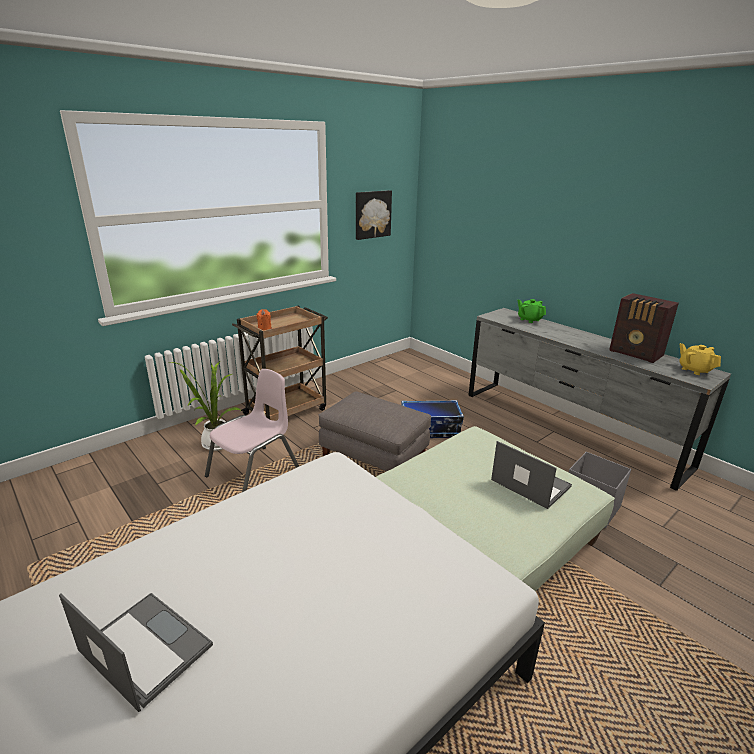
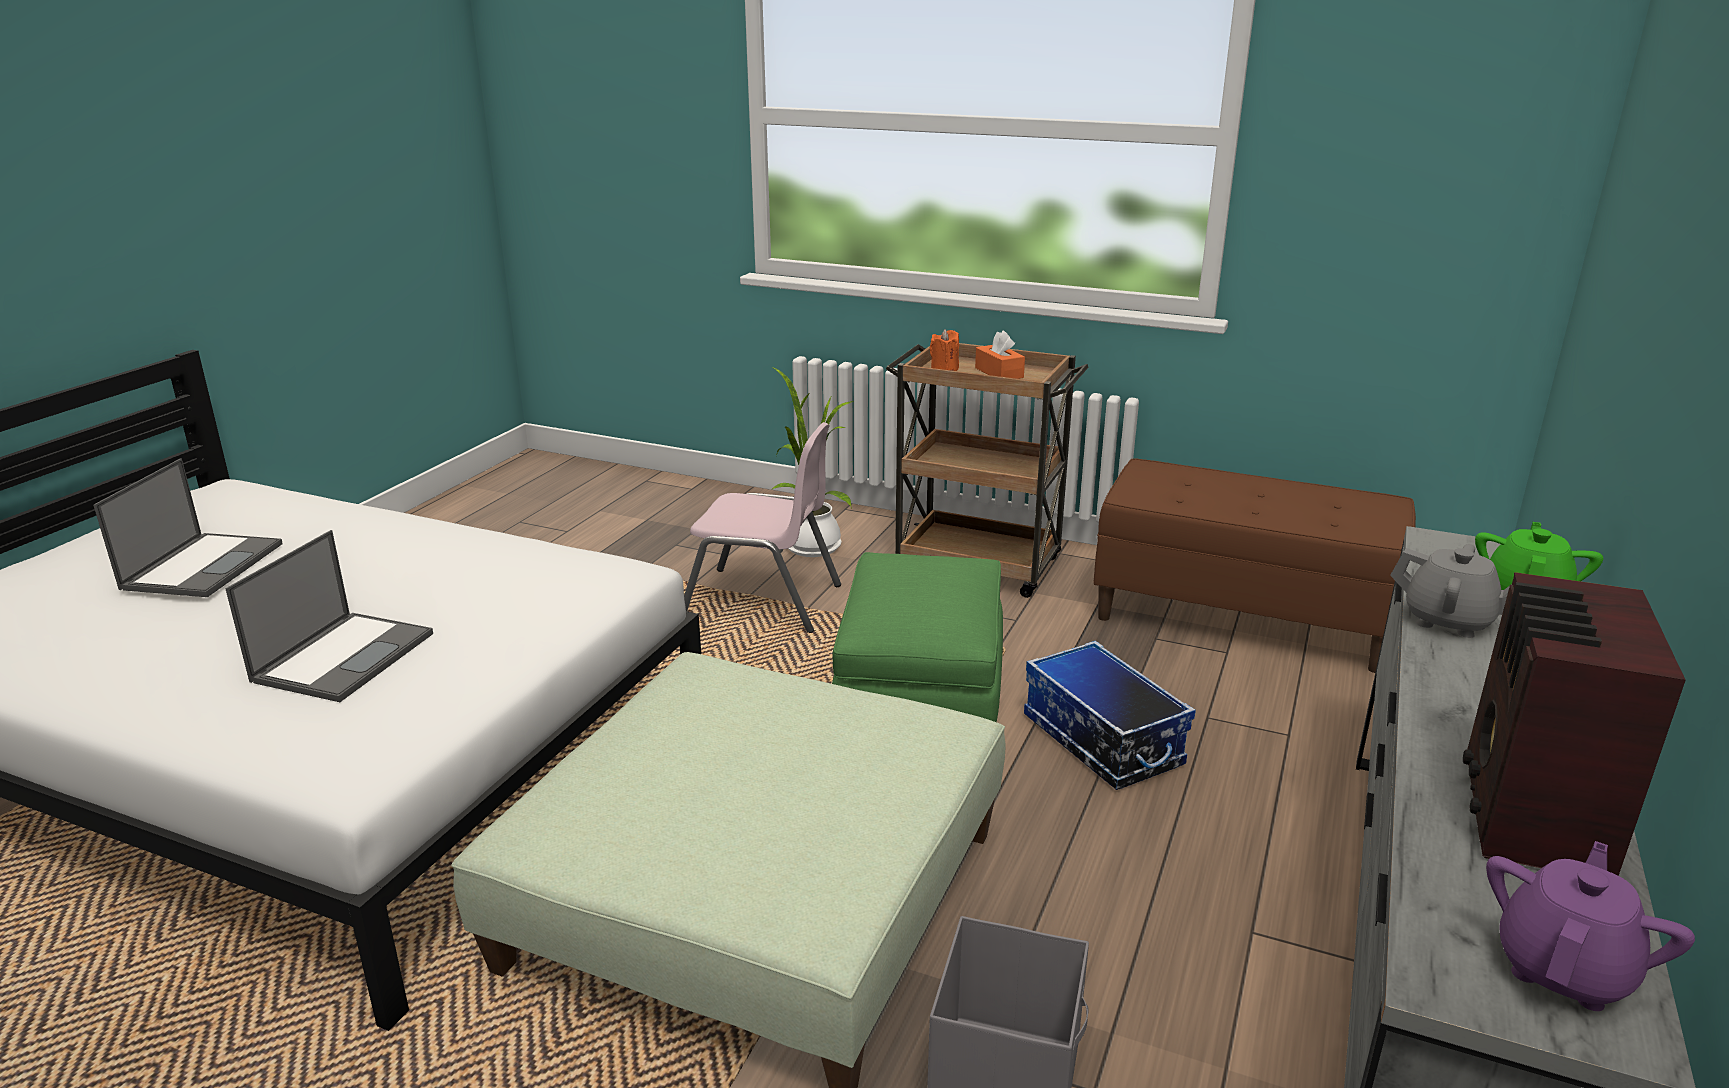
camera: 65 degrees right, 0 degrees up
grey ottoman [319,391,431,472] -> green ottoman [832,552,1003,722]
picture [356,190,392,240] -> none
laptop [491,441,572,509] -> laptop moved to [225,530,433,702]
yellow teapot [679,343,721,375] -> purple teapot [1486,841,1695,1011]
none -> orange tissue box [975,330,1025,379]
none -> brown bench [1093,458,1416,673]
none -> grey teapot [1390,544,1512,638]

